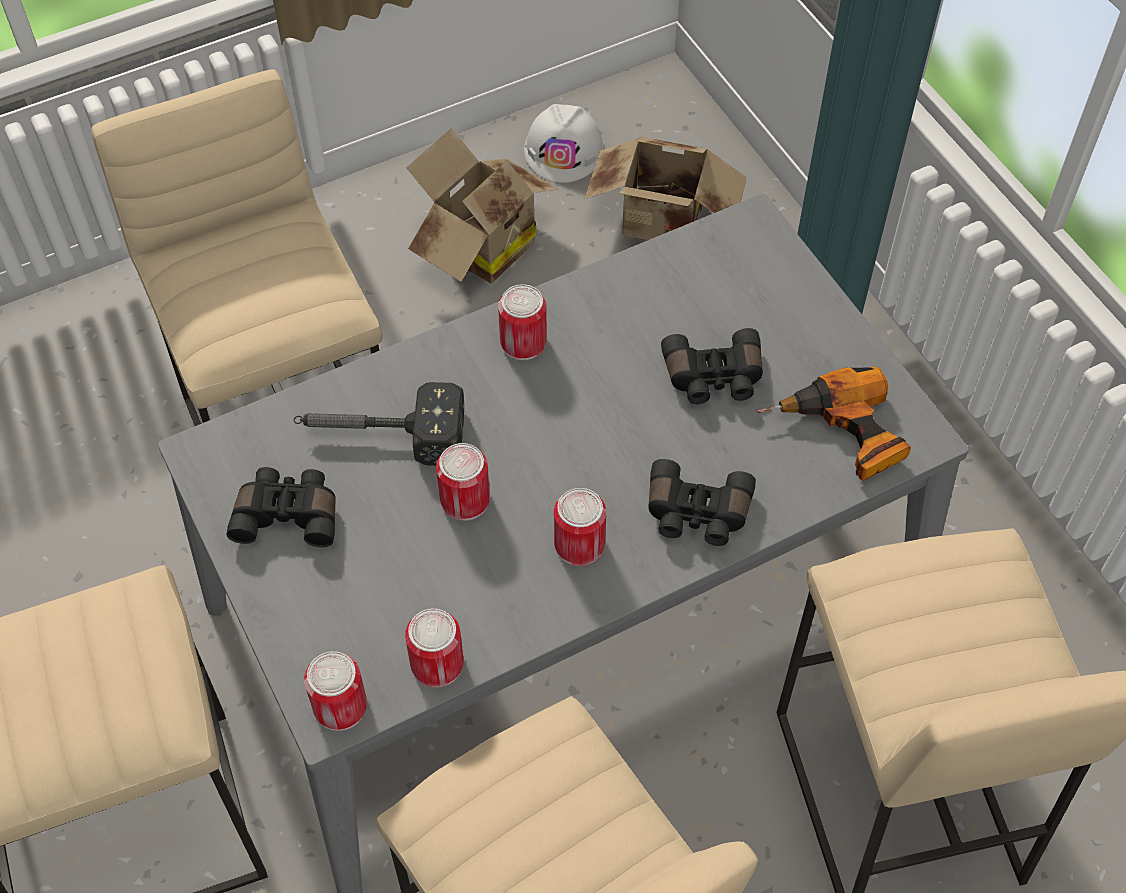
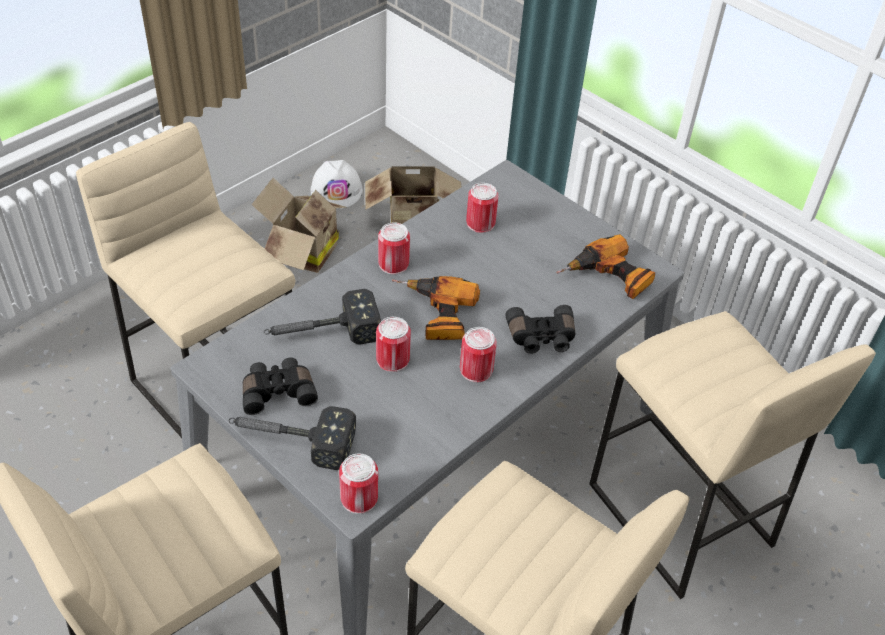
camera: 20 degrees left, 10 degrees down
can [405,609,464,687] -> can moved to [466,183,499,233]
black binoculars [661,328,763,404] -> none
none -> hammer [228,406,356,470]
none -> power drill [392,276,480,340]

